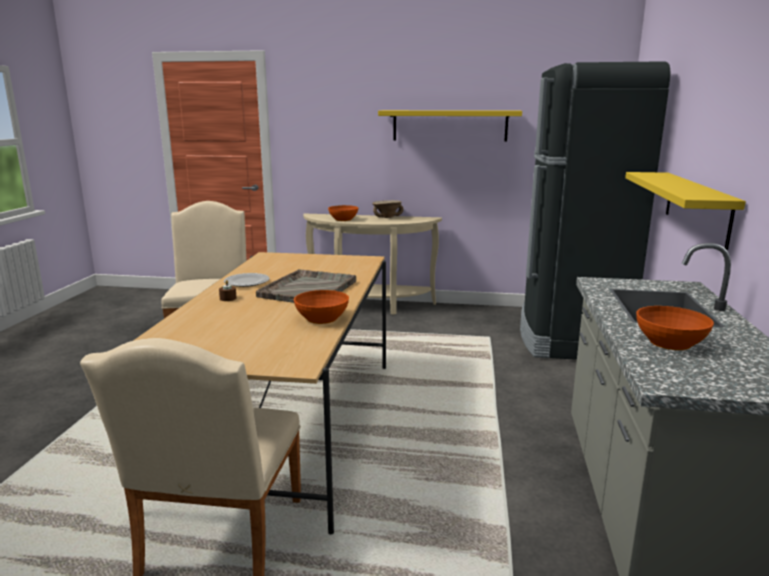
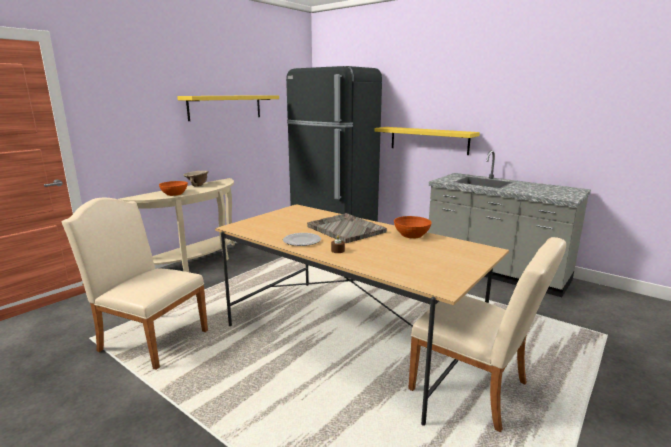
camera: 60 degrees left, 0 degrees up
orange bowl [636,306,714,350] -> none

